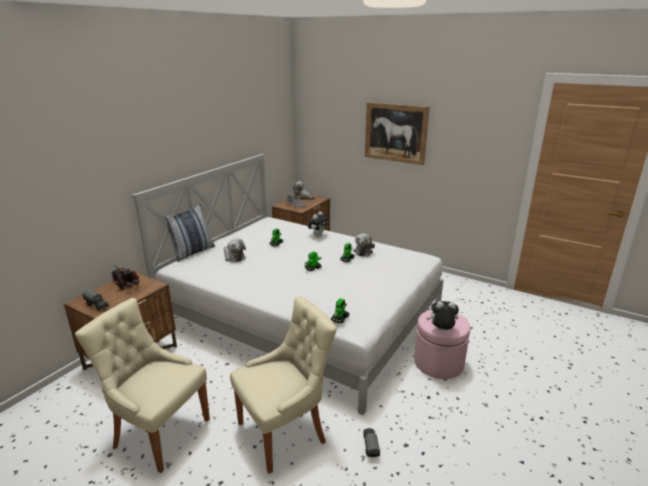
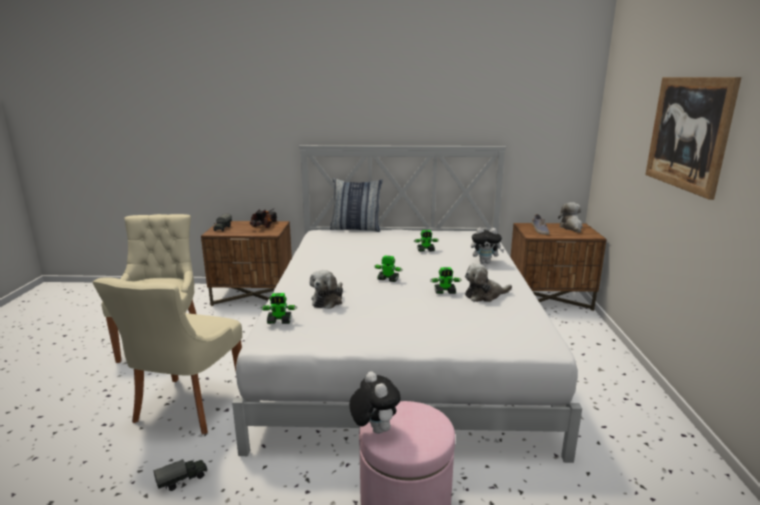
camera: 60 degrees right, 5 degrees down
plush toy [224,238,246,262] -> plush toy moved to [310,270,343,309]
beige chair [230,296,337,474] -> beige chair turned 75 degrees clockwise [92,278,242,434]

